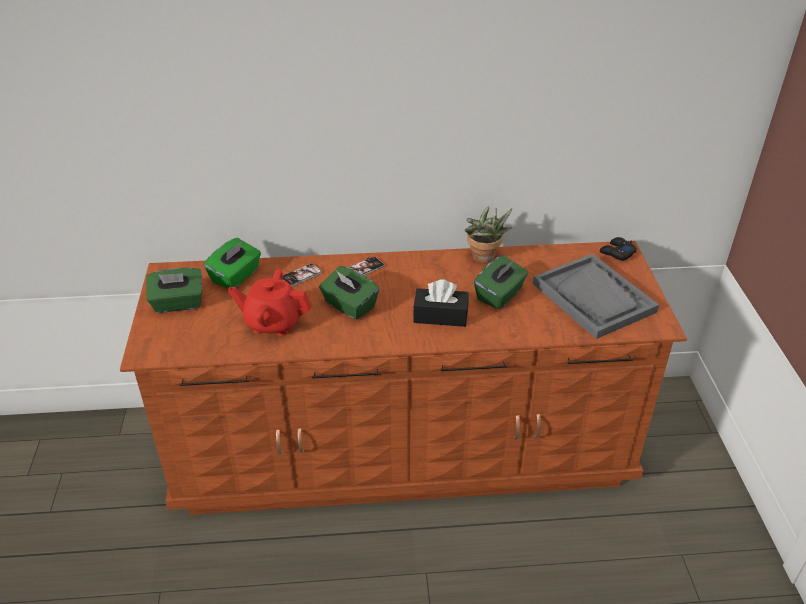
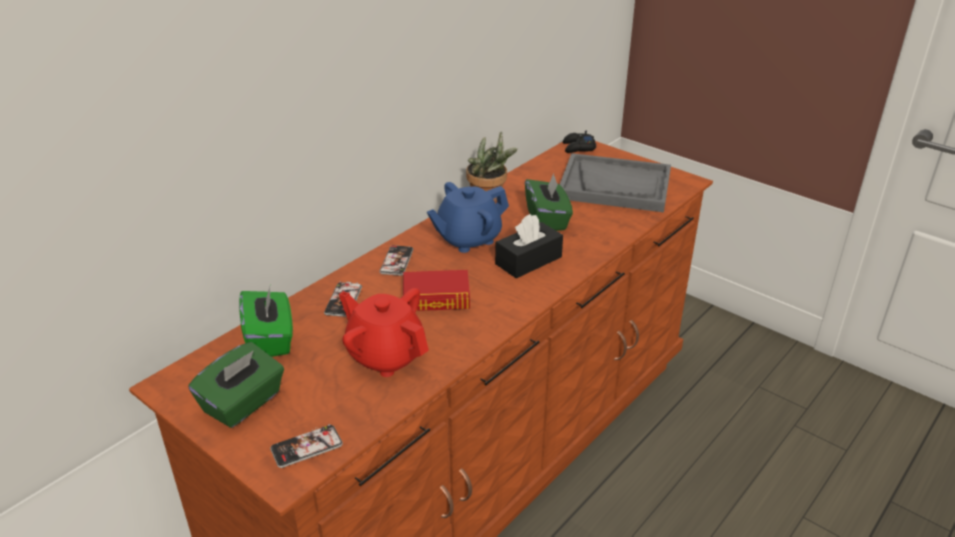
camera: 45 degrees left, 5 degrees down
red teapot [228,269,311,336] -> red teapot turned 75 degrees clockwise [339,288,429,377]
green tissue box [319,266,379,320] -> book [403,270,470,311]
none -> phone [270,424,343,468]
none -> blue teapot [427,182,509,253]

